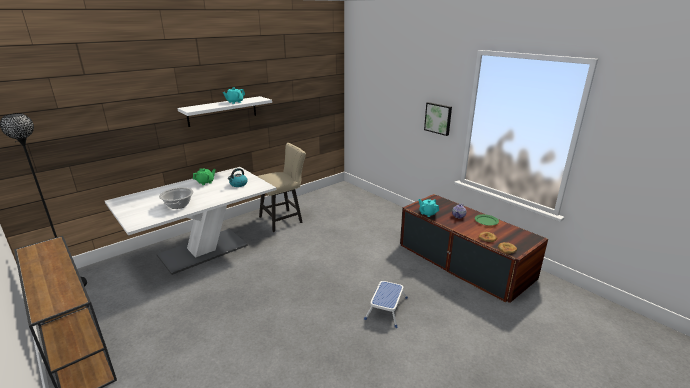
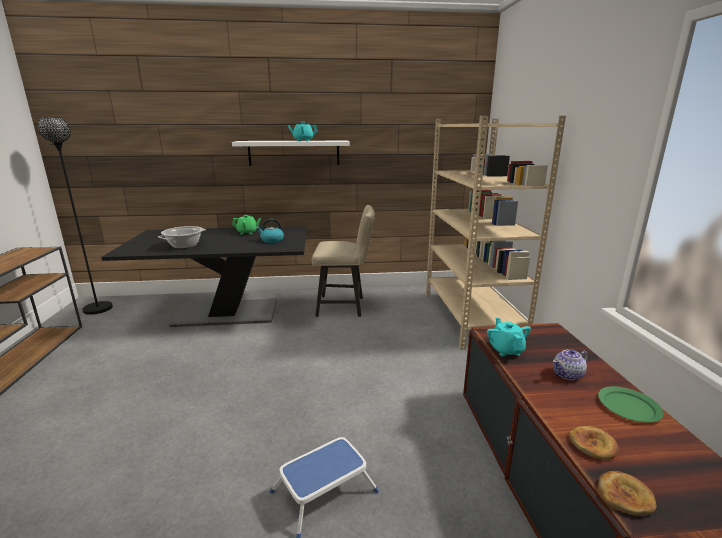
camera: 35 degrees right, 5 degrees down
white dining table [105,167,276,275] -> black dining table [101,226,307,327]
picture [424,102,452,136] -> none
none -> beige bookcase [426,116,566,350]

